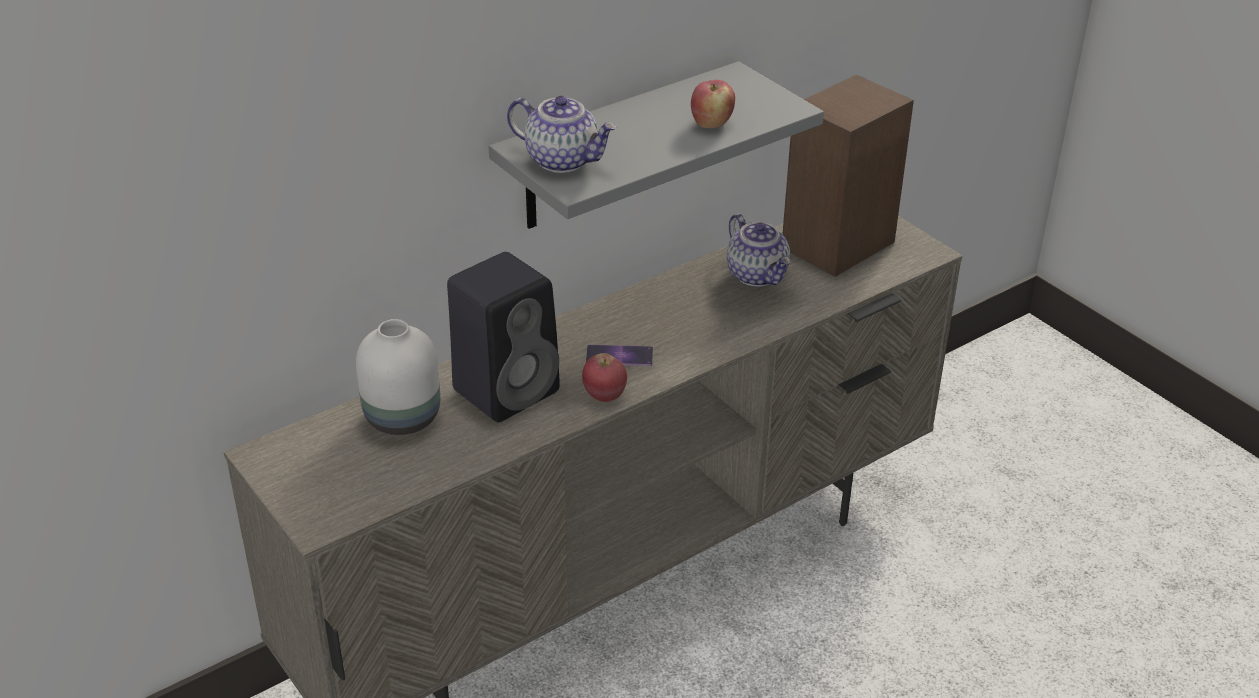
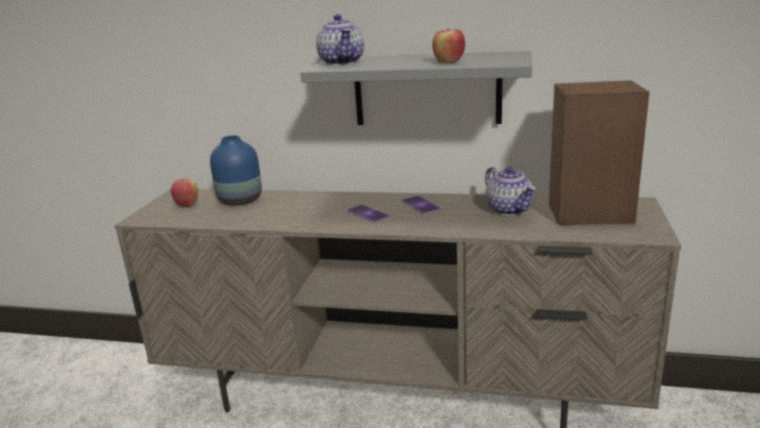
camera: 50 degrees right, 15 degrees down
white vase [356,319,440,435] -> blue vase [210,135,262,206]
black speaker [447,252,560,422] -> none
apple [582,353,627,402] -> apple moved to [171,178,198,207]
teapot [727,214,791,287] -> teapot turned 45 degrees counterclockwise [485,166,536,216]
none -> phone [403,196,441,214]

